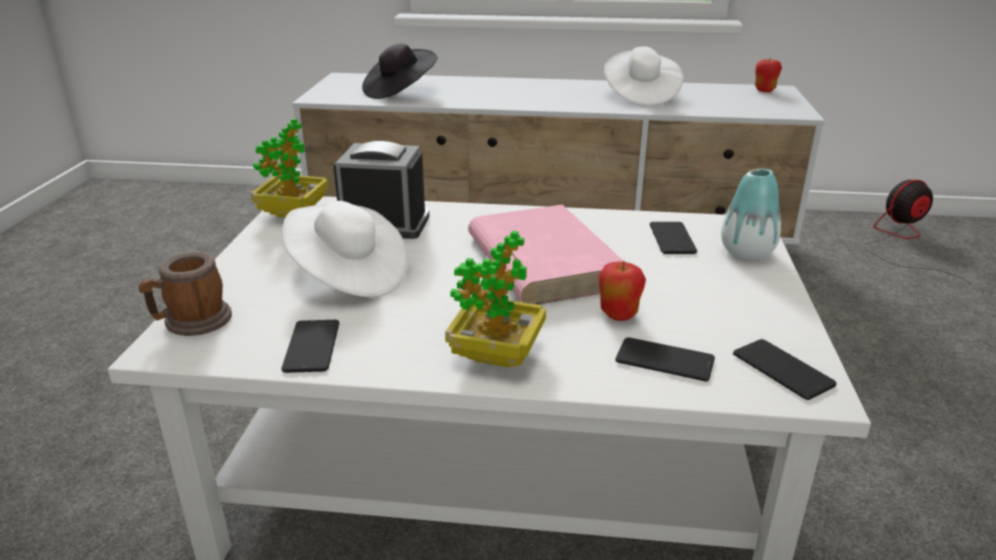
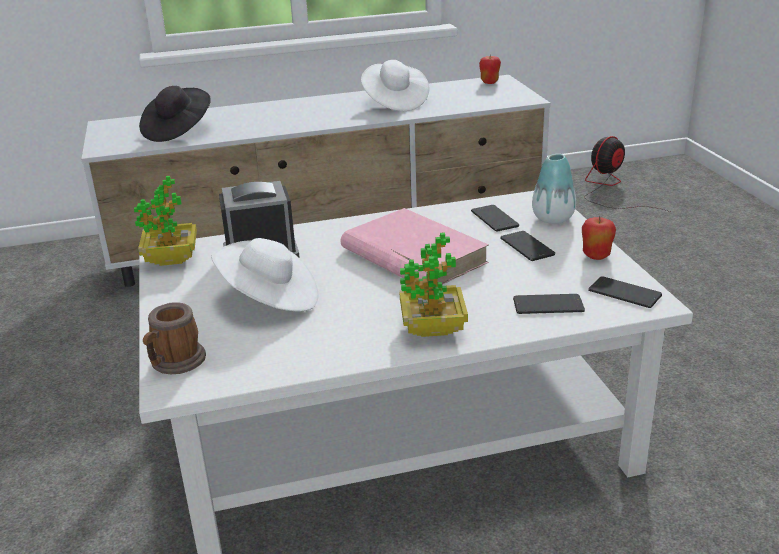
camera: 20 degrees left, 0 degrees up
phone [281,320,339,373] -> phone moved to [500,231,555,261]
apple [599,261,646,321] -> apple moved to [582,216,616,260]

